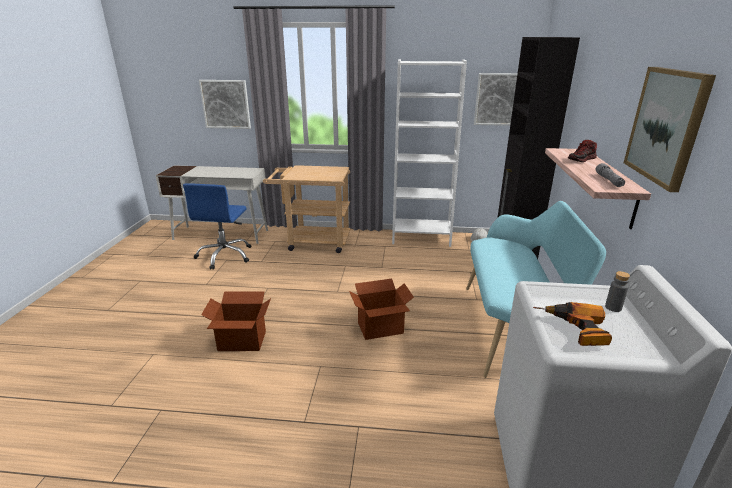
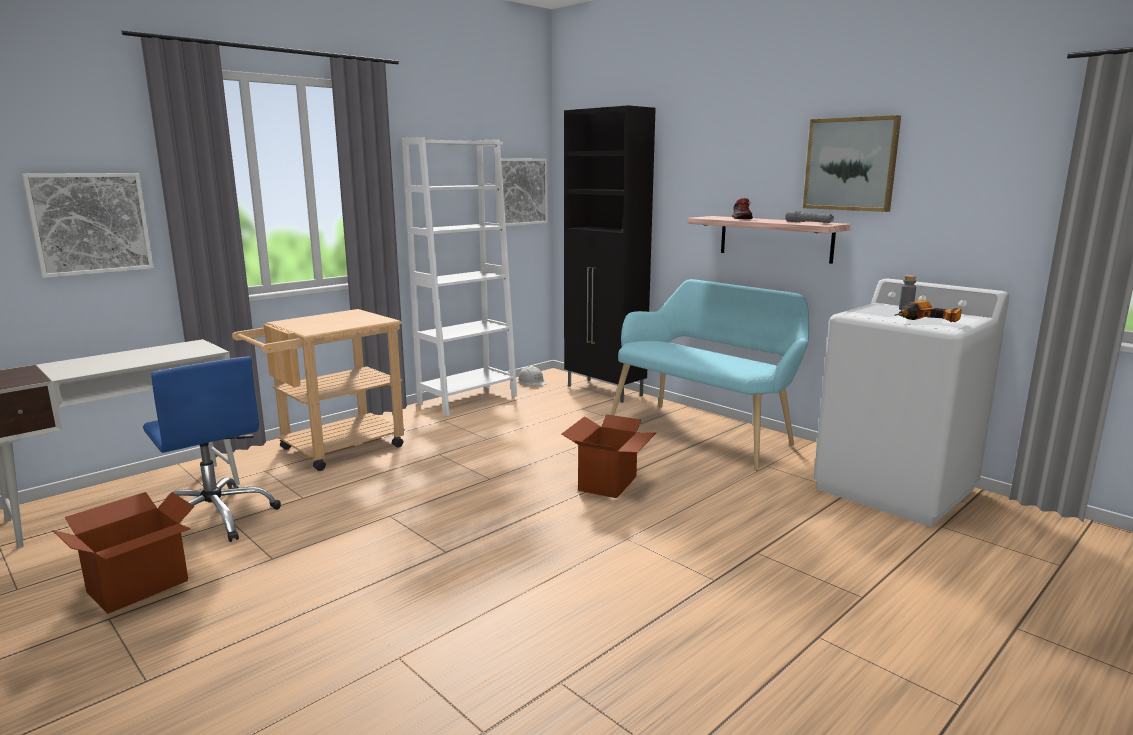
camera: 50 degrees left, 10 degrees down
cardboard box [201,291,271,351] -> cardboard box moved to [53,492,195,614]

